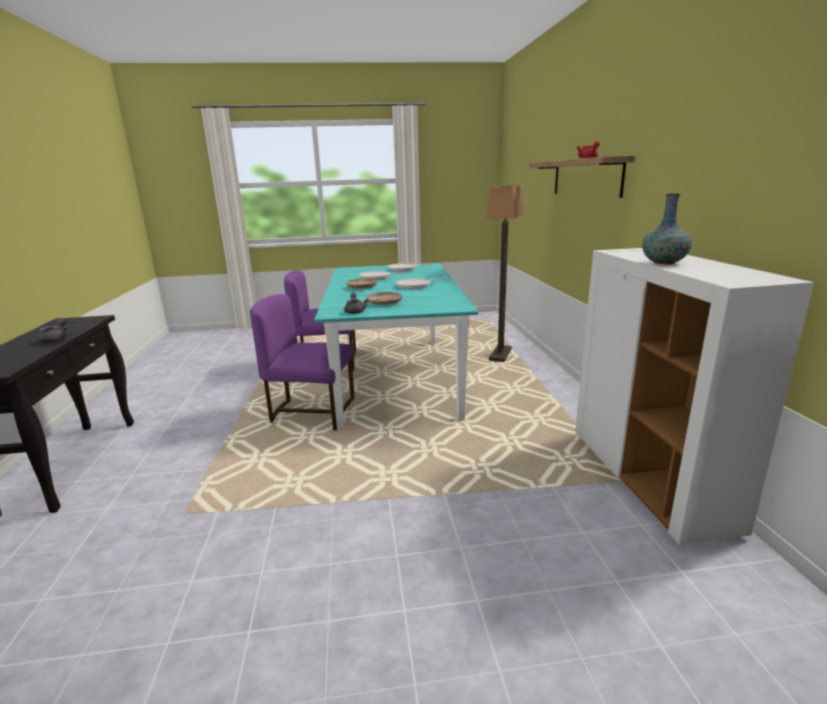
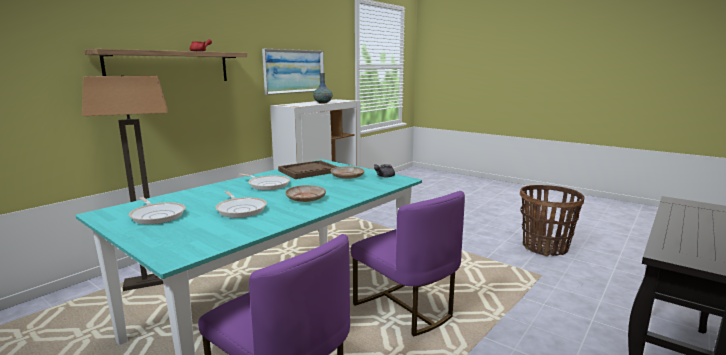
camera: 135 degrees left, 5 degrees down
grey teapot [37,318,68,343] -> none
none -> picture [262,49,324,95]
none -> brown tray [278,160,338,179]
none -> basket [520,185,585,256]

